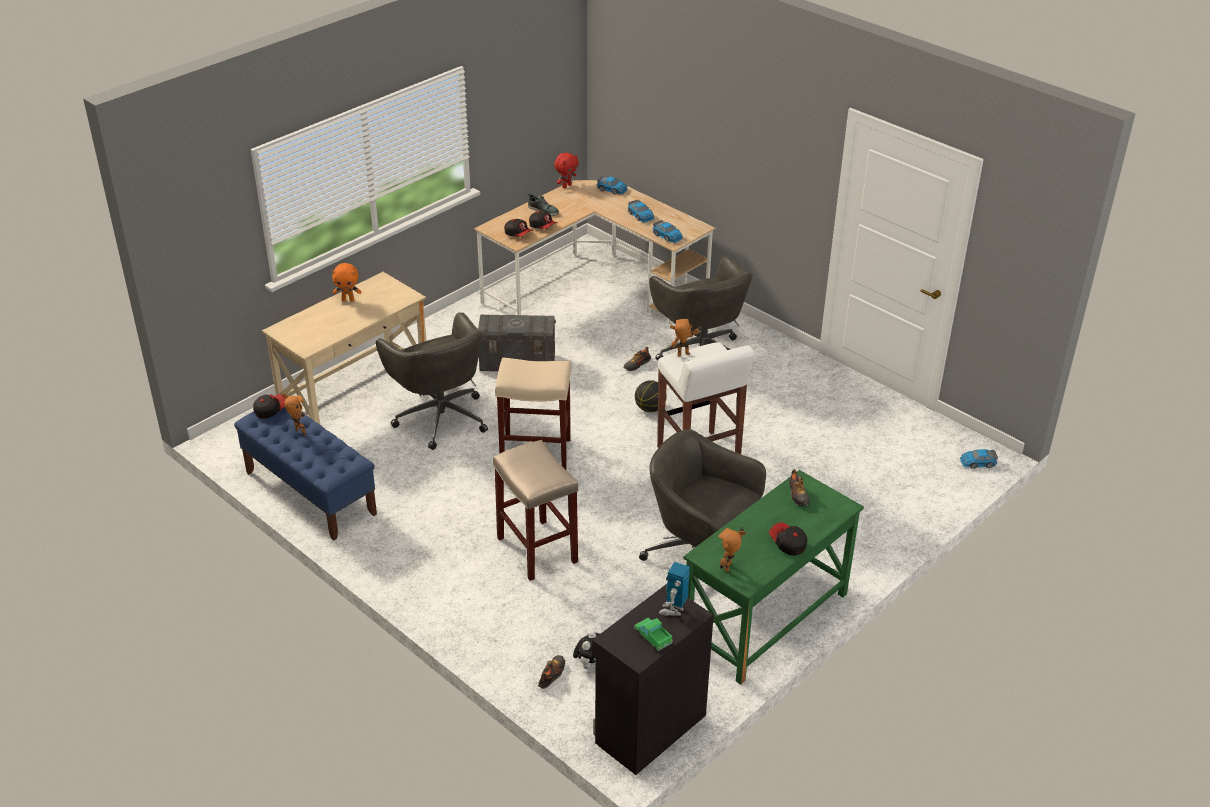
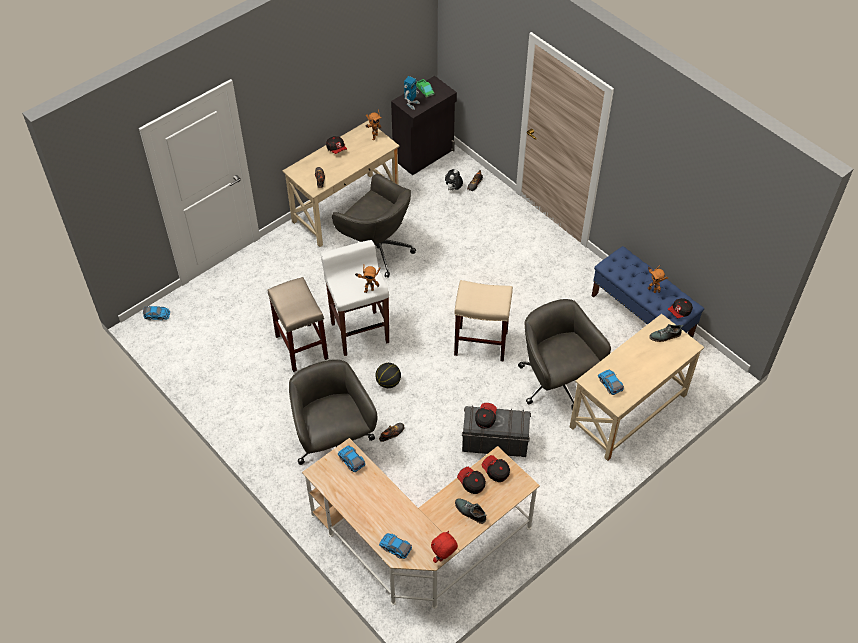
camera: 175 degrees left, 15 degrees up
orange plush toy [332,263,361,301] -> none
beige stool [493,440,578,581] -> beige stool moved to [268,277,329,372]
toy car [628,200,655,223] -> toy car moved to [598,370,624,395]
green desk [683,470,864,685] -> beige desk [282,120,400,247]
none -> cap [475,403,497,429]
none -> shoe [649,324,683,342]

